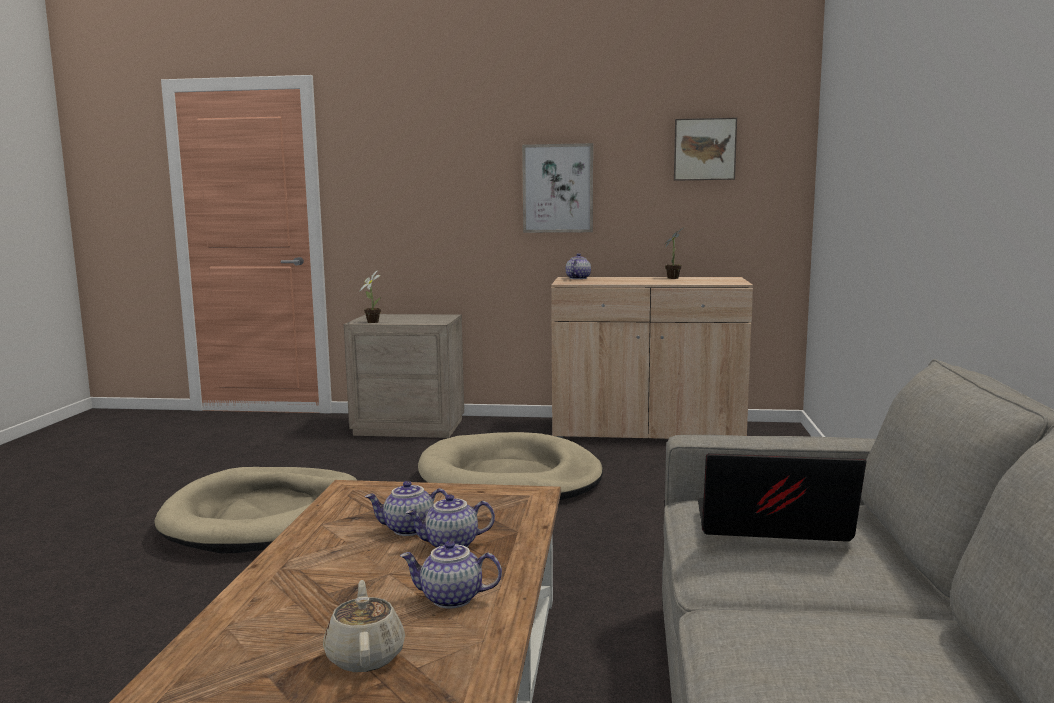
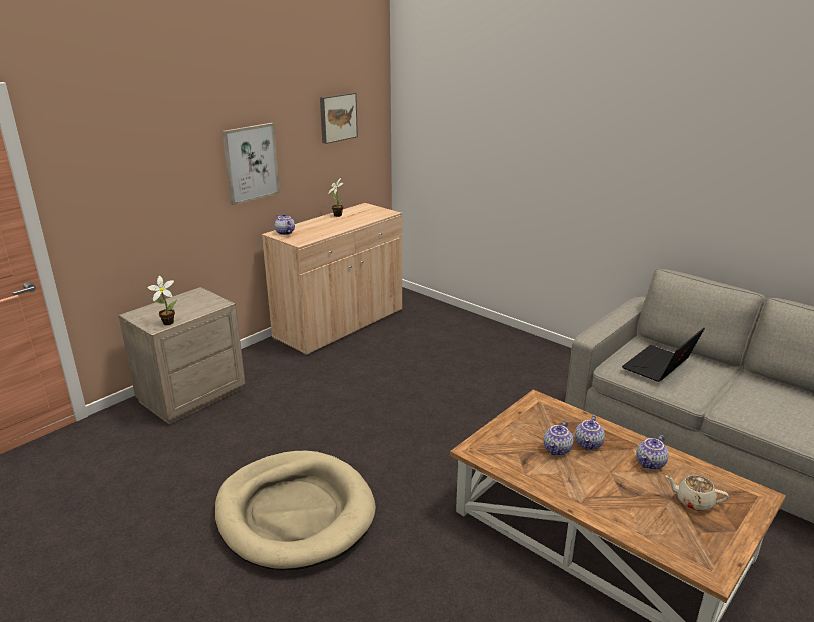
camera: 55 degrees left, 15 degrees up
beige dog bed [418,432,603,500] -> none

